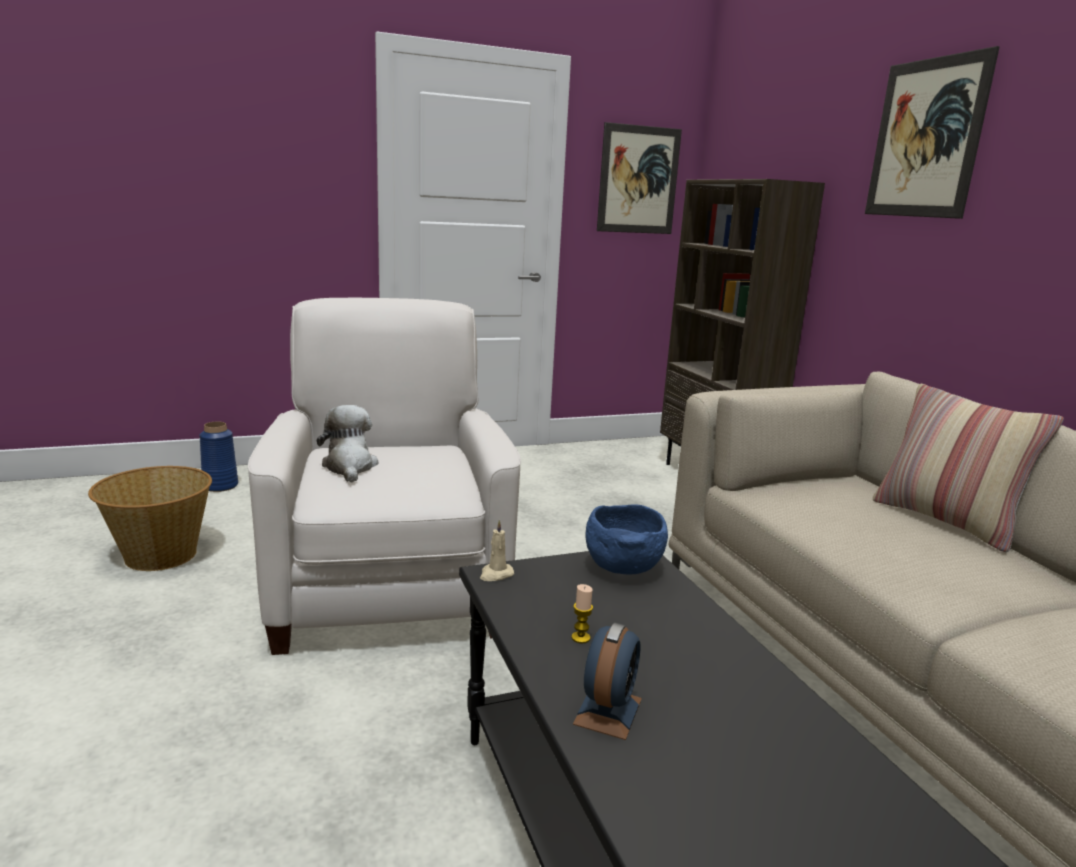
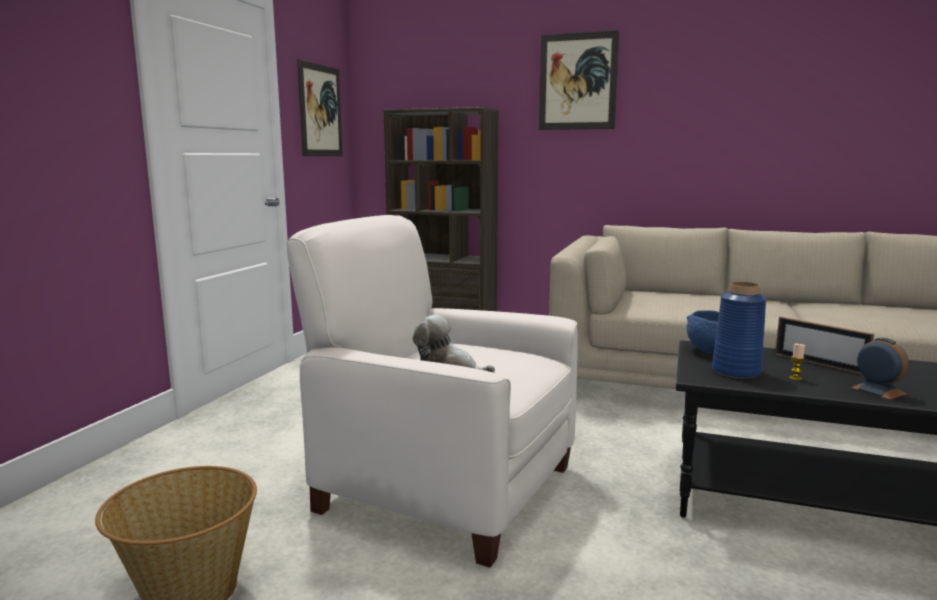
camera: 50 degrees left, 5 degrees down
blue vase [199,421,238,492] -> blue vase moved to [712,282,766,379]
beige candle [480,520,514,581] -> none
pillow [873,384,1064,552] -> none
none -> picture frame [775,317,874,375]

